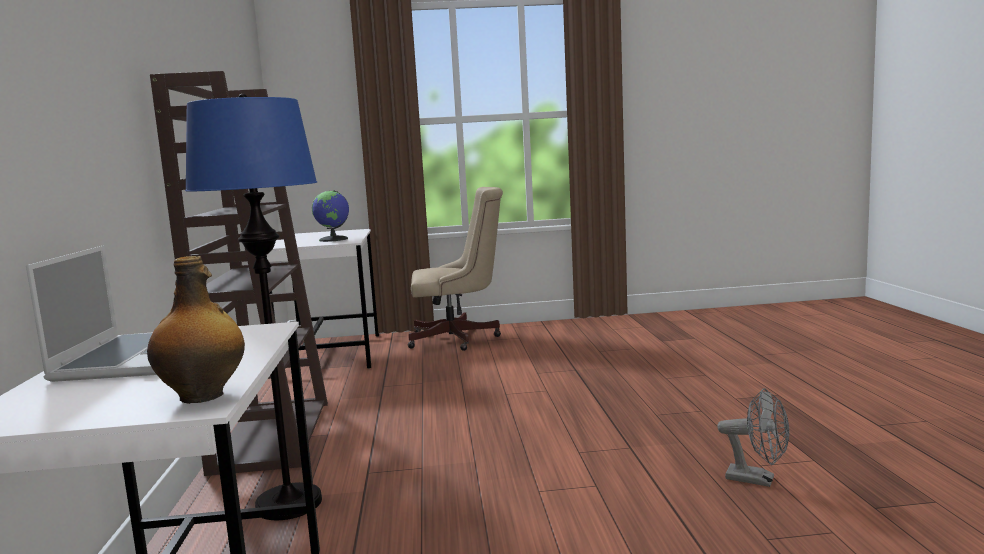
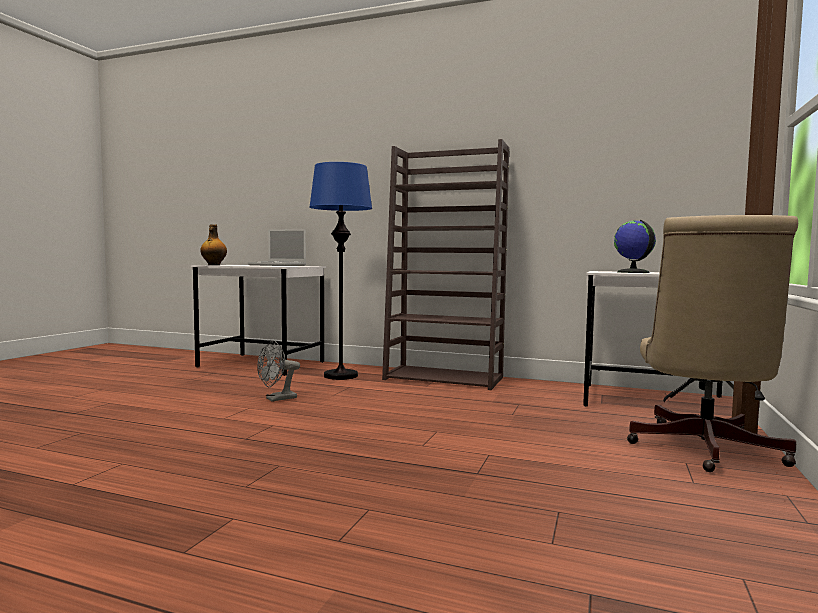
camera: 115 degrees right, 5 degrees down
grey fan [717,388,789,487] -> grey fan moved to [257,340,300,402]

